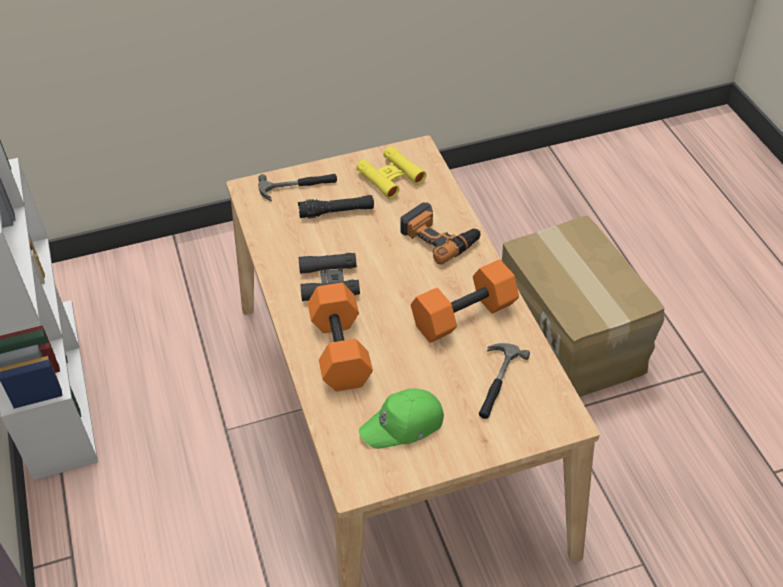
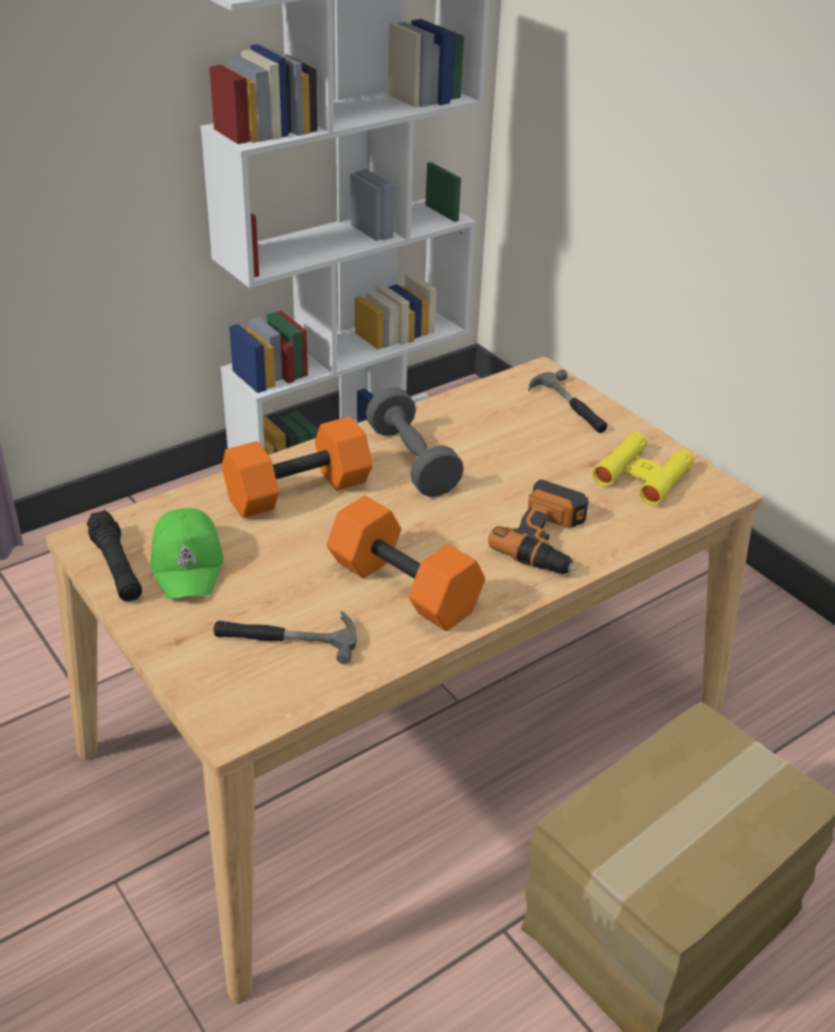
camera: 70 degrees right, 10 degrees down
black flashlight [298,195,374,219] -> black flashlight moved to [87,510,142,602]
black binoculars [299,253,360,301] -> grey dumbbell [366,387,464,497]
green cap [359,389,444,449] -> green cap turned 150 degrees counterclockwise [150,508,224,599]

